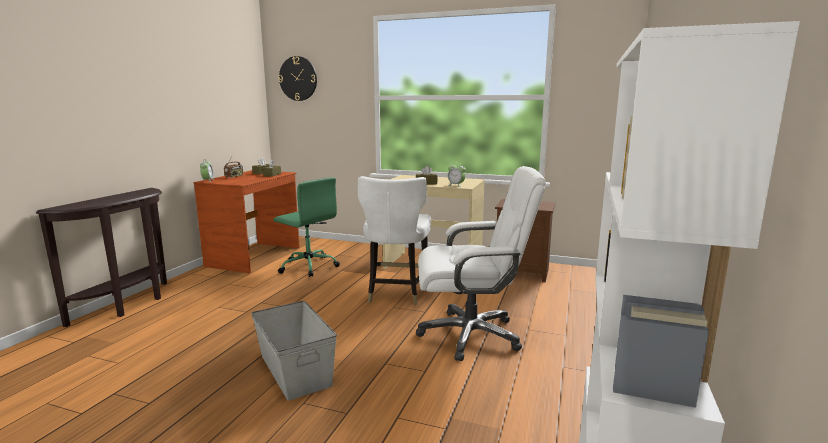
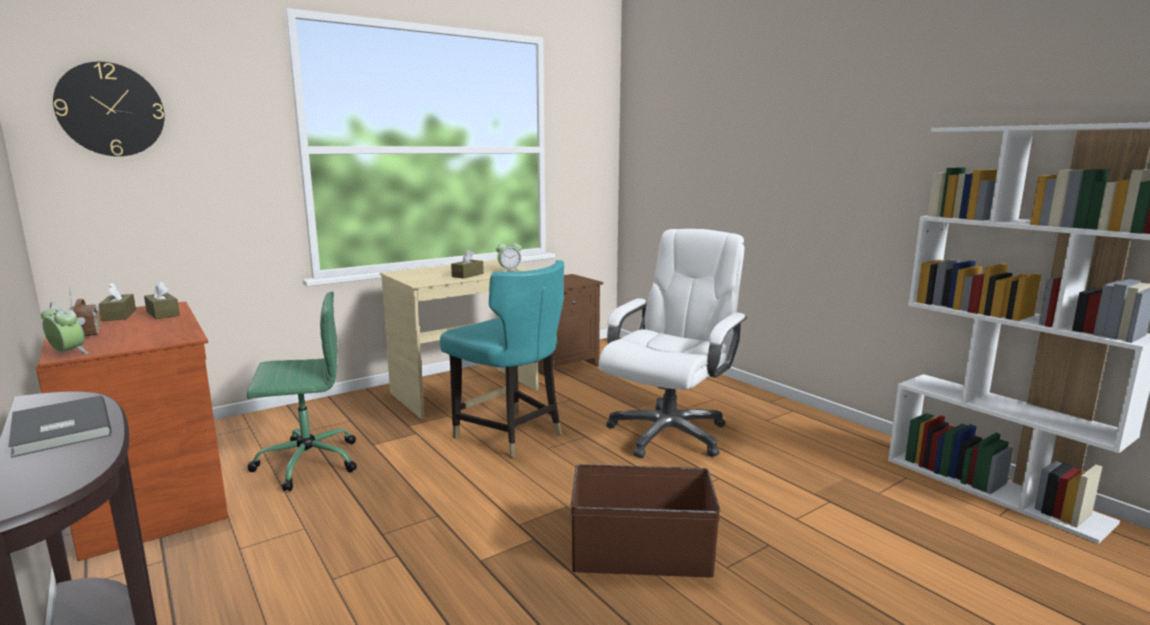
camera: 55 degrees left, 0 degrees up
grey storage box [251,301,337,401] -> brown storage box [570,464,720,578]
white chair [358,176,431,305] -> turquoise chair [440,260,564,458]
none -> grey book [8,395,112,458]

